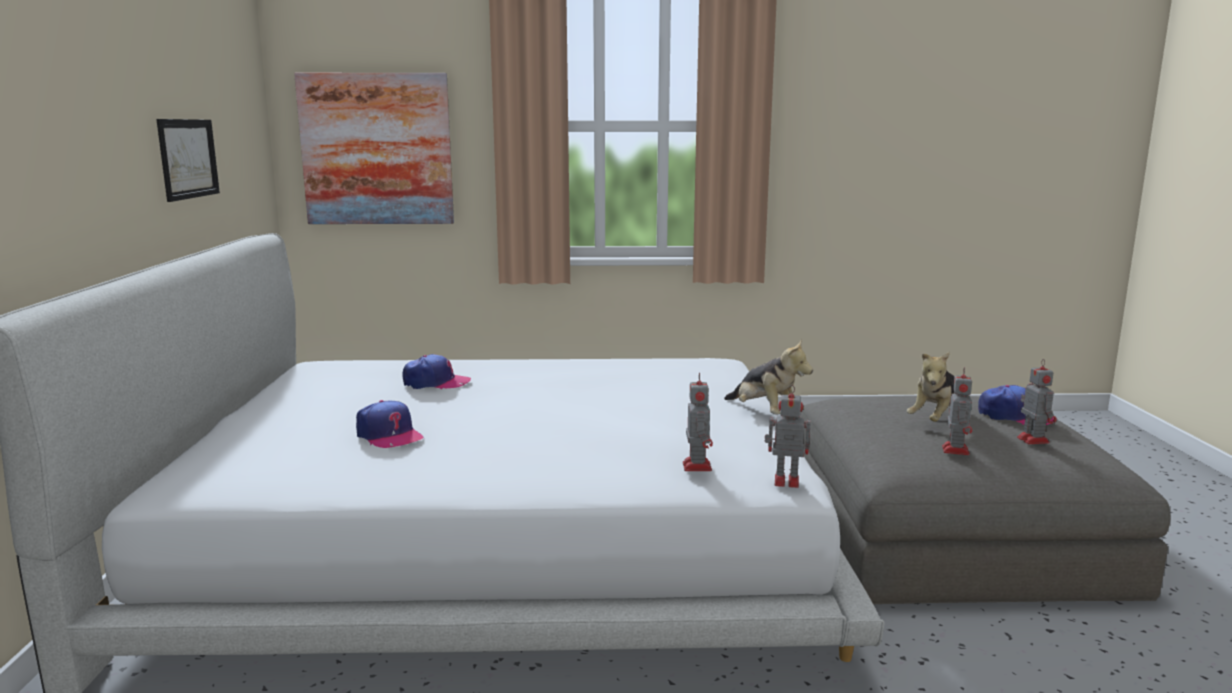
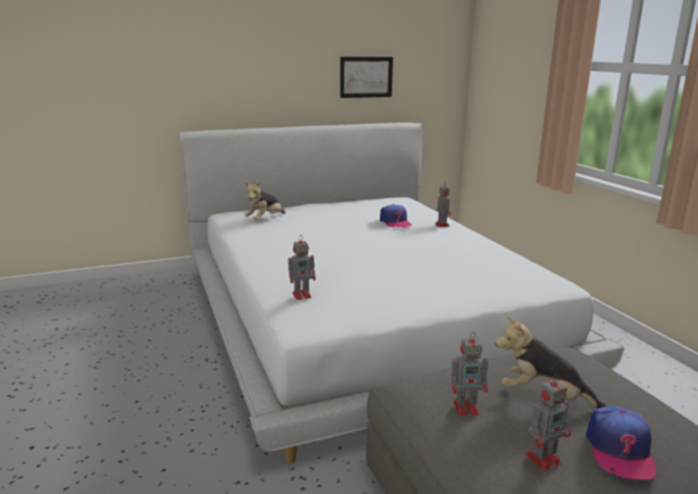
camera: 70 degrees right, 5 degrees up
picture [294,73,454,224] -> none
cap [356,400,423,448] -> none
plush toy [724,338,813,415] -> plush toy moved to [245,181,286,220]
toy robot [765,385,811,488] -> toy robot moved to [435,182,451,227]

